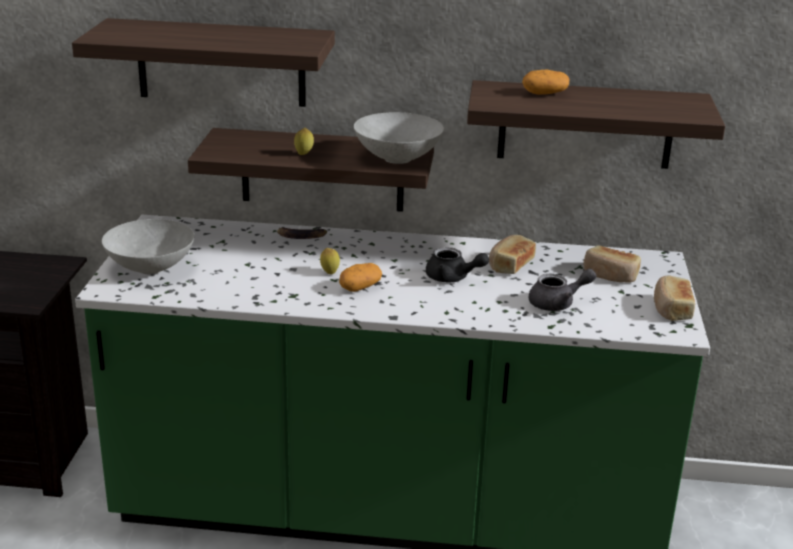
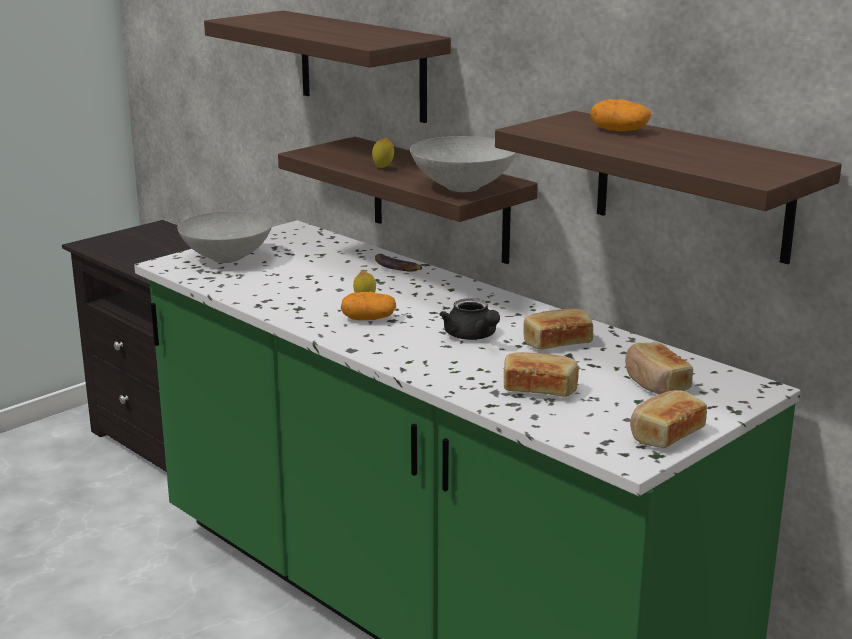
camera: 40 degrees right, 5 degrees down
grey teapot [529,269,596,311] -> bread [504,352,579,397]

